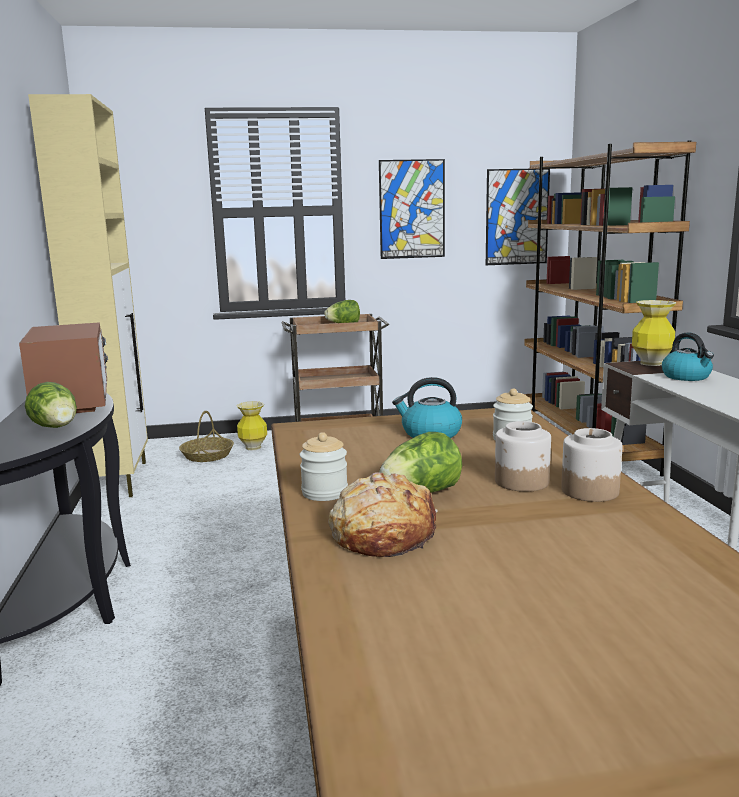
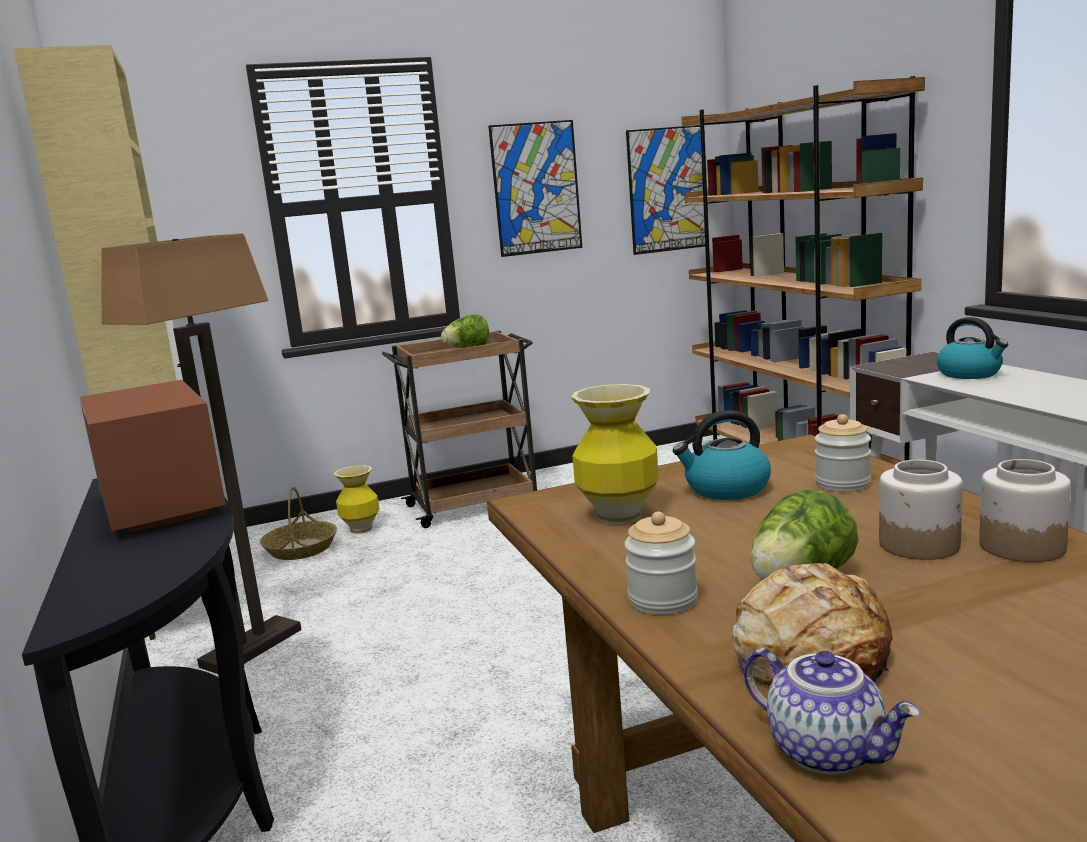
camera: 10 degrees left, 0 degrees up
lettuce [25,382,77,428] -> none
vase [632,300,676,366] -> vase moved to [571,384,658,524]
none -> floor lamp [101,233,302,674]
none -> teapot [744,648,920,775]

